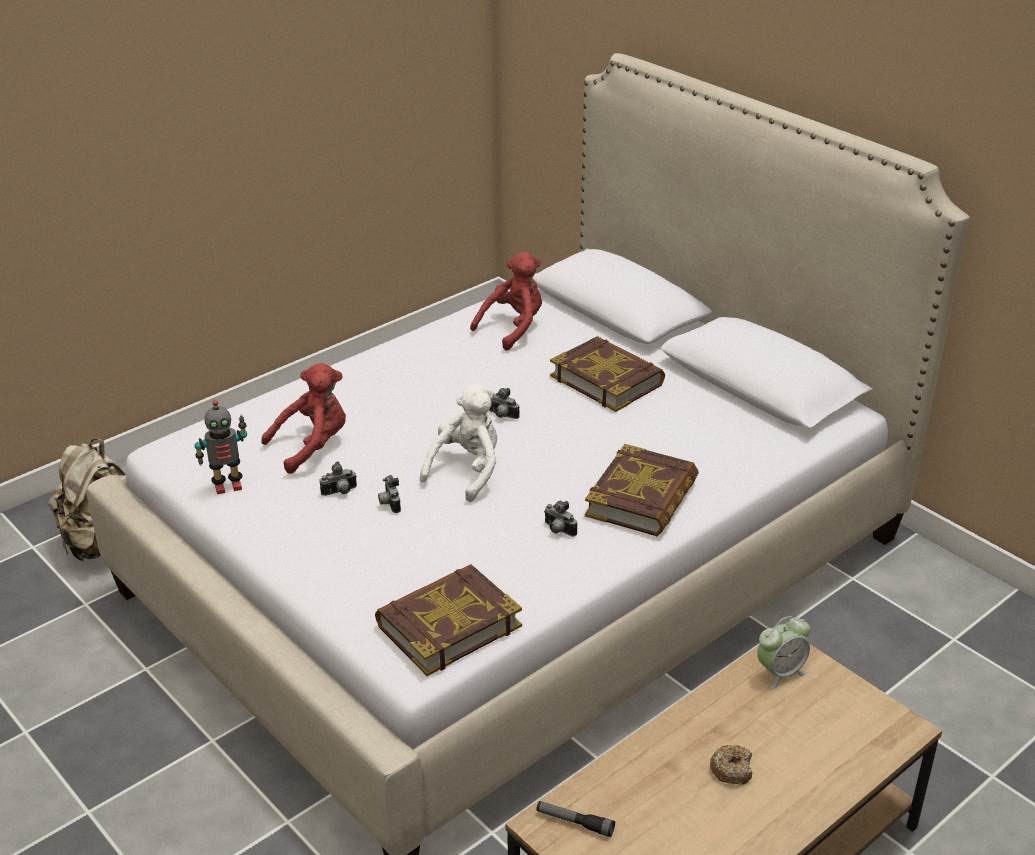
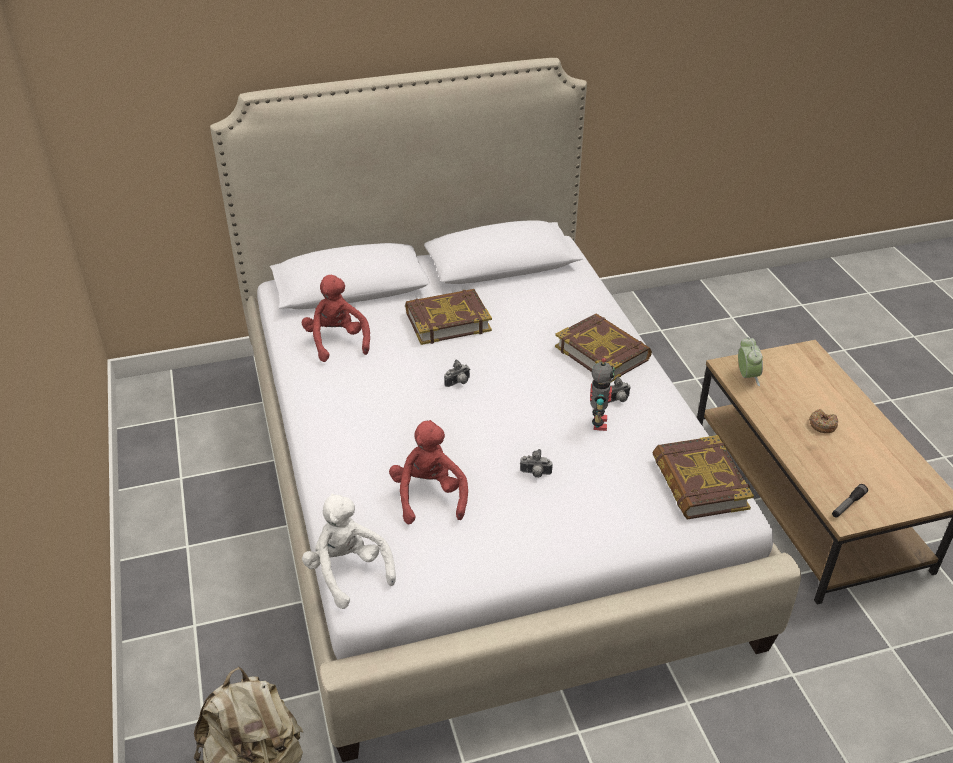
camera: 65 degrees left, 5 degrees up
toy robot [194,400,247,494] -> toy robot moved to [590,358,615,431]
camera [320,461,357,496] -> none
white plush toy [420,384,497,502] -> white plush toy moved to [302,493,396,609]

